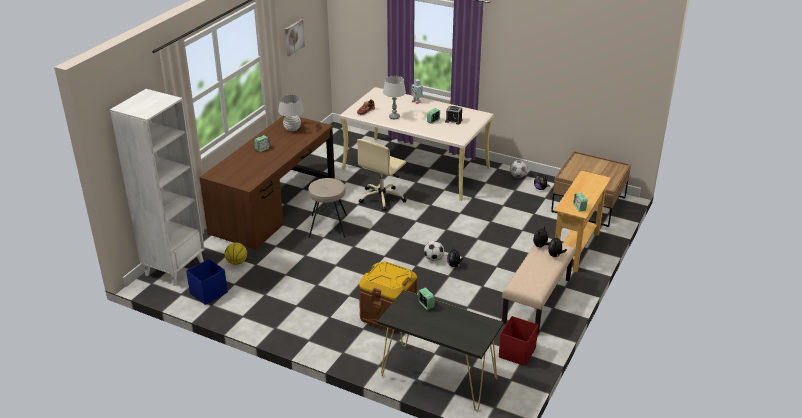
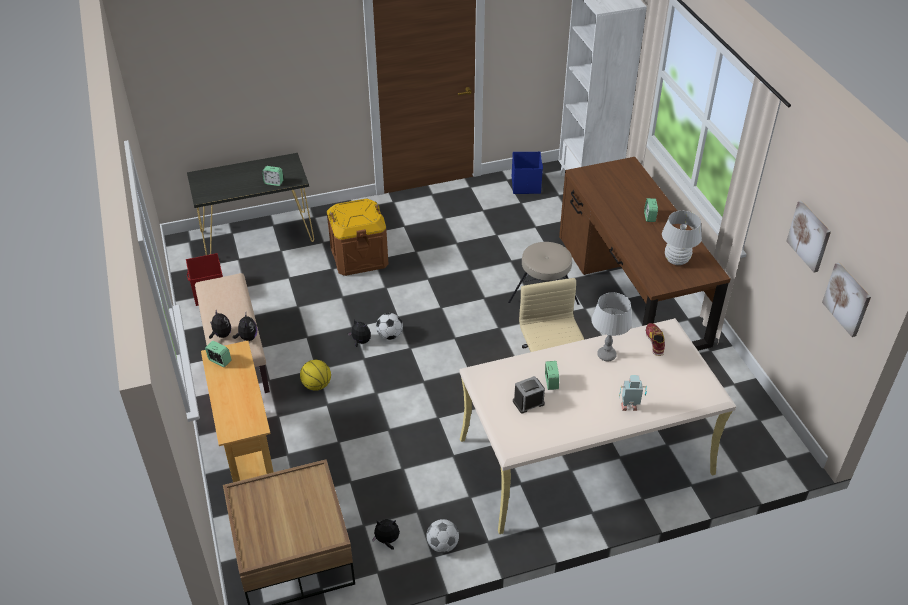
camera: 135 degrees right, 10 degrees up
basketball [225,243,247,265] -> basketball moved to [300,360,331,391]
none -> picture [822,263,871,337]

